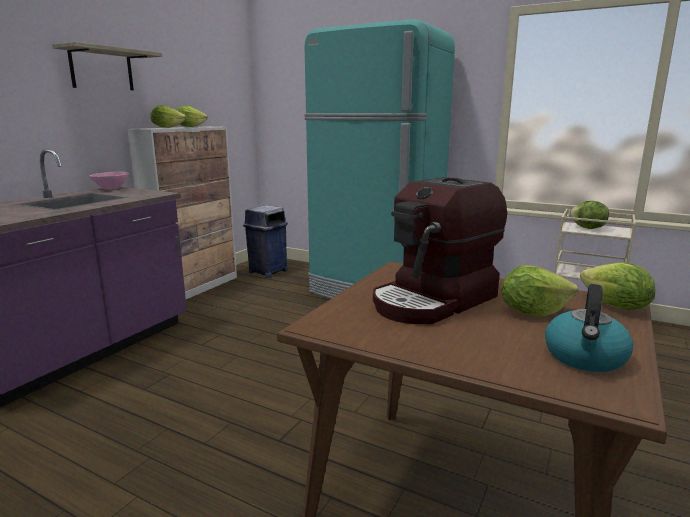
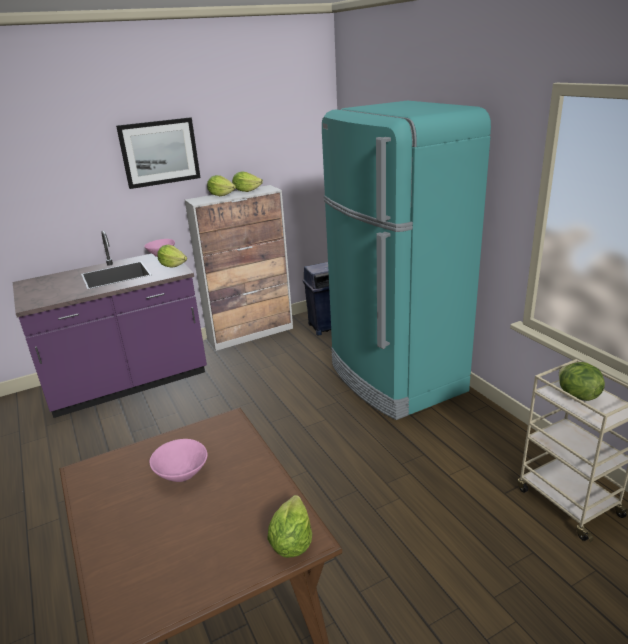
camera: 35 degrees right, 10 degrees up
shelf [52,42,162,90] -> picture [116,117,201,189]
coffee machine [373,177,507,324] -> pink bowl [150,439,208,482]
lettuce [502,265,578,316] -> lettuce moved to [157,245,187,268]
kettle [545,284,634,372] -> none

